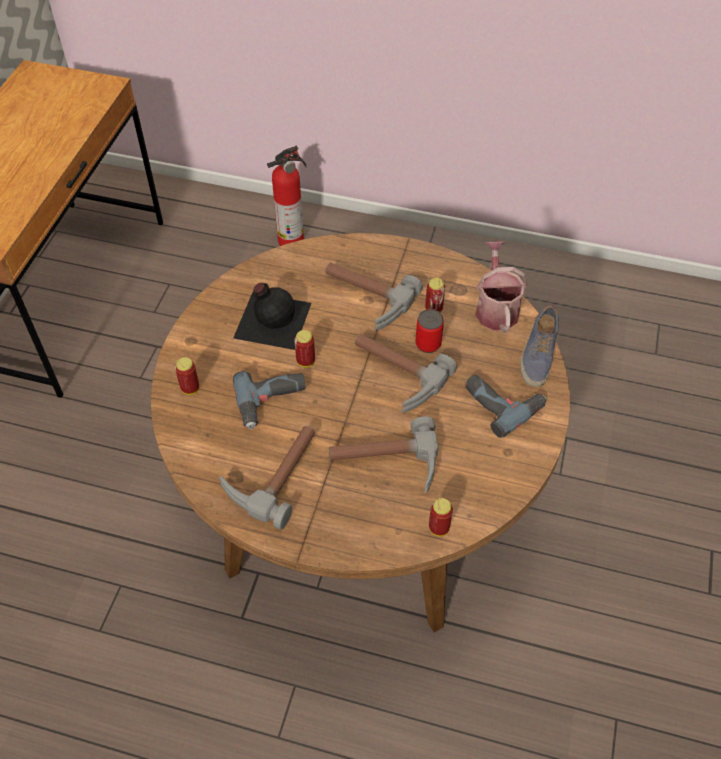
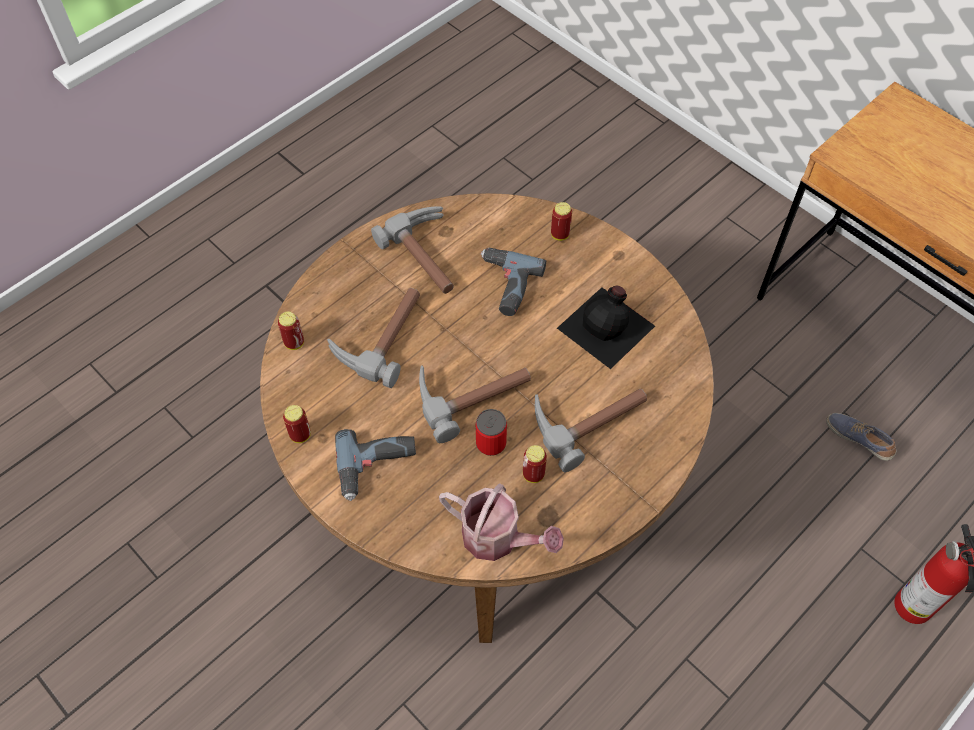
camera: 120 degrees right, 5 degrees up
can [294,330,315,367] -> can moved to [283,405,311,443]
shoe [520,306,559,387] -> shoe moved to [826,413,896,461]

